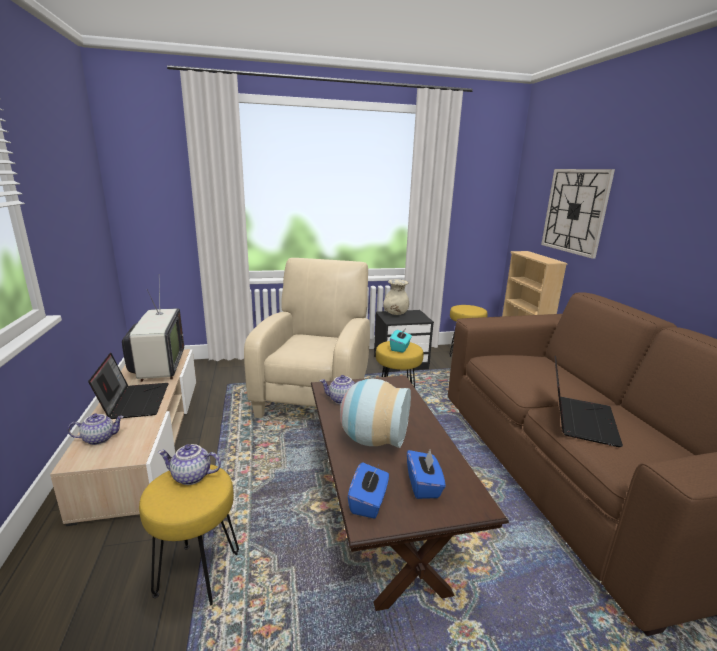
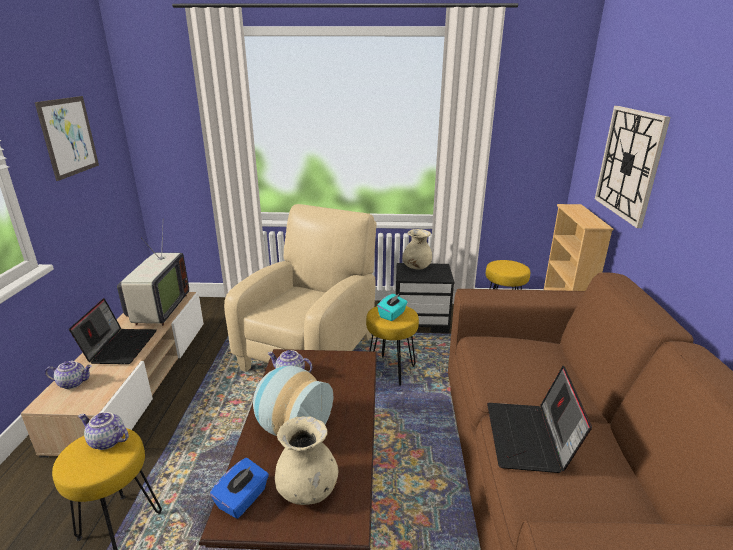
camera: 15 degrees right, 5 degrees up
blue tissue box [407,450,446,499] -> beige vase [275,416,338,505]
laptop [555,356,623,447] -> laptop turned 150 degrees clockwise [487,366,592,473]
none -> picture [35,96,99,181]

